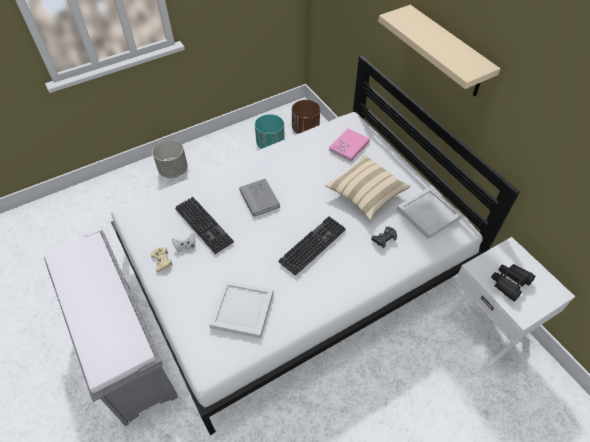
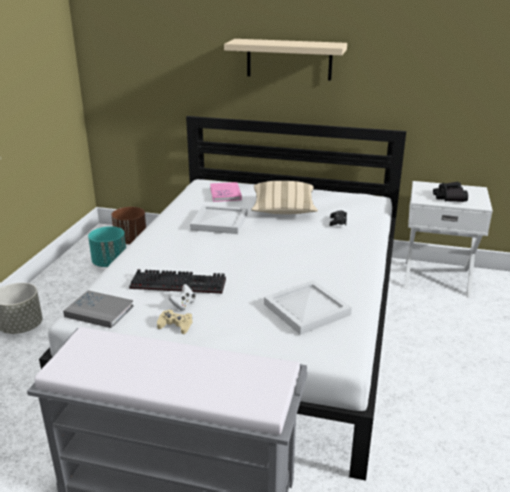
camera: 45 degrees left, 25 degrees down
grey book [239,179,280,217] -> grey book moved to [63,290,133,328]
keyboard [279,216,346,276] -> none
white tray [397,186,463,239] -> white tray moved to [190,205,247,234]

